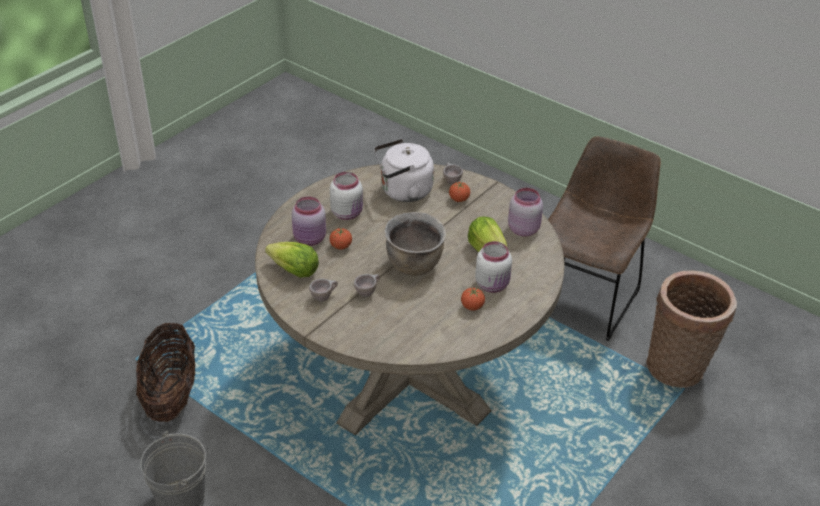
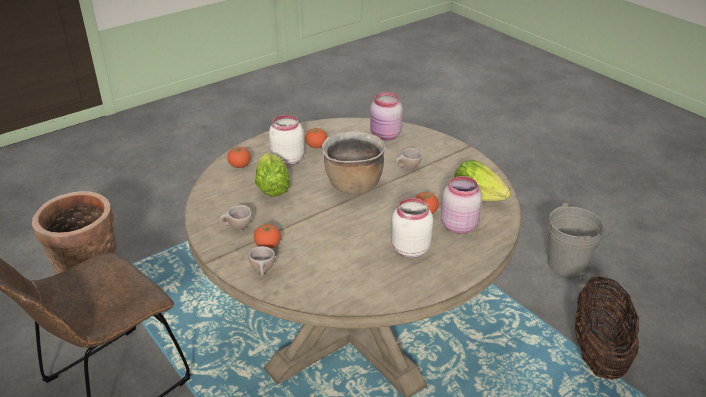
camera: 165 degrees left, 5 degrees down
beige cup [309,279,338,302] -> beige cup moved to [219,205,252,230]
white kettle [374,139,434,202] -> none
pink jar [508,188,543,236] -> pink jar moved to [370,92,403,140]
none -> tomato [227,147,251,168]

